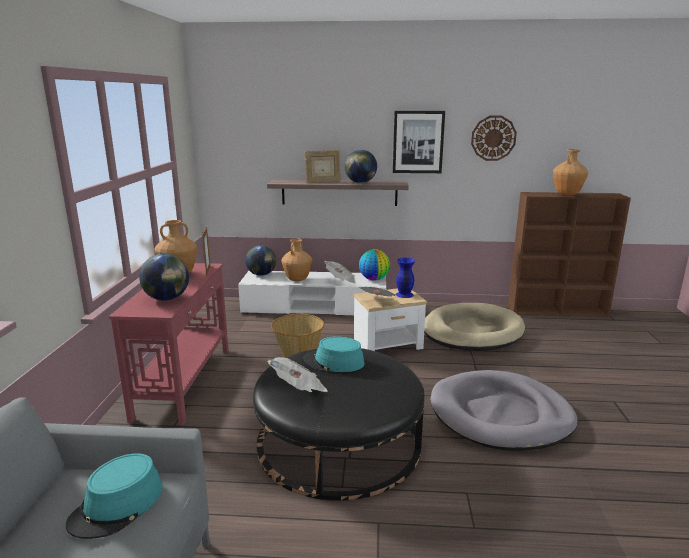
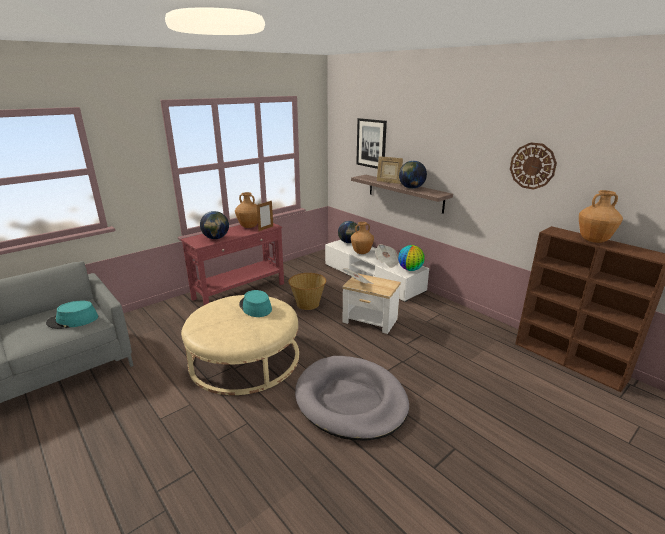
camera: 45 degrees right, 5 degrees up
black ottoman [253,348,424,501] -> beige ottoman [181,295,299,395]
newspaper [268,357,328,392] -> none
picture [393,111,445,173] -> picture moved to [356,118,387,169]
blue vase [396,258,415,298] -> none
beige dog bed [424,303,525,351] -> none

